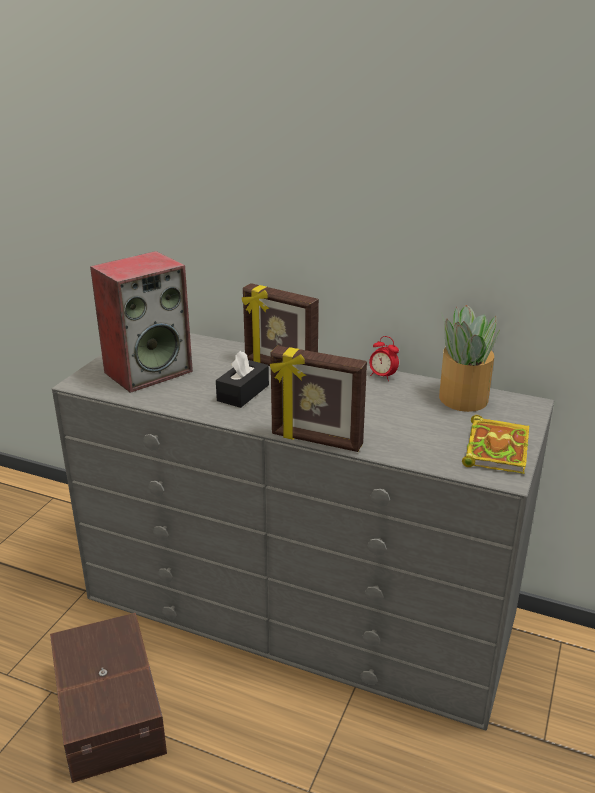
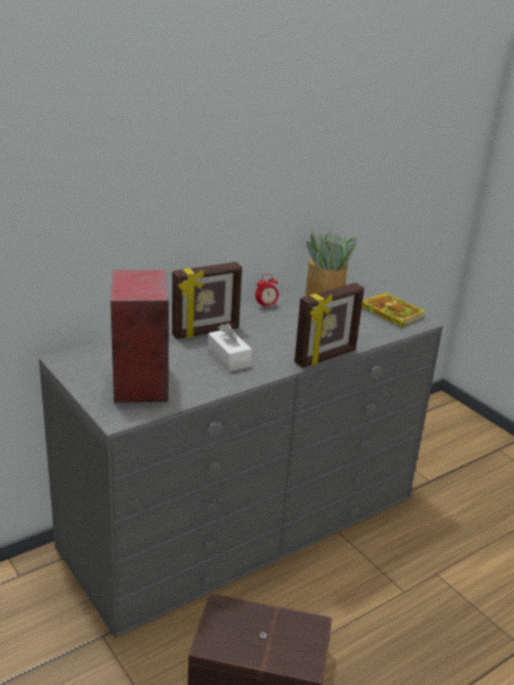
camera: 60 degrees left, 0 degrees up
black tissue box [216,350,269,408] -> white tissue box [208,323,252,372]

